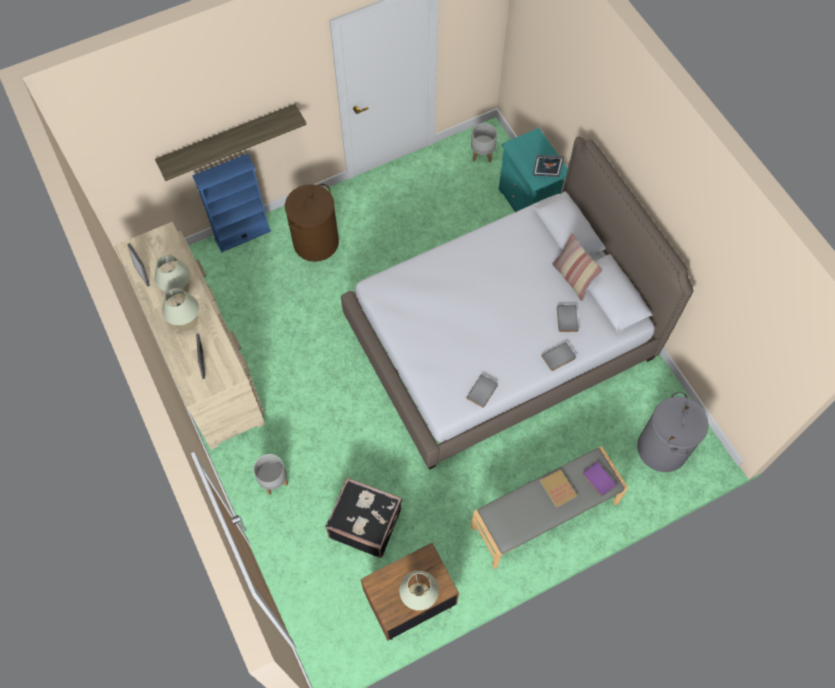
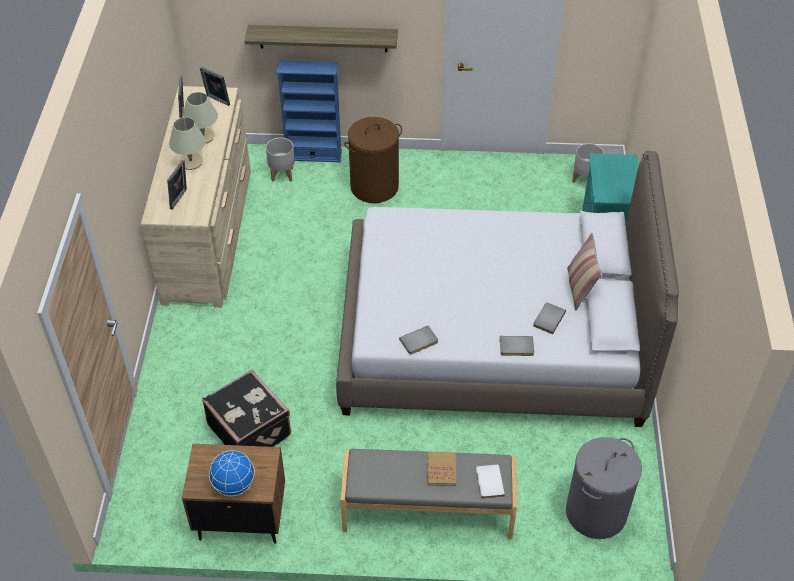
camera: 30 degrees right, 15 degrees down
grey planter [254,454,288,495] -> grey planter moved to [266,137,295,182]
beige table lamp [399,571,439,611] -> globe [209,450,255,496]
picture frame [533,155,564,177] -> picture frame moved to [200,67,230,106]
purple book [583,462,617,497] -> white book [476,464,505,499]

